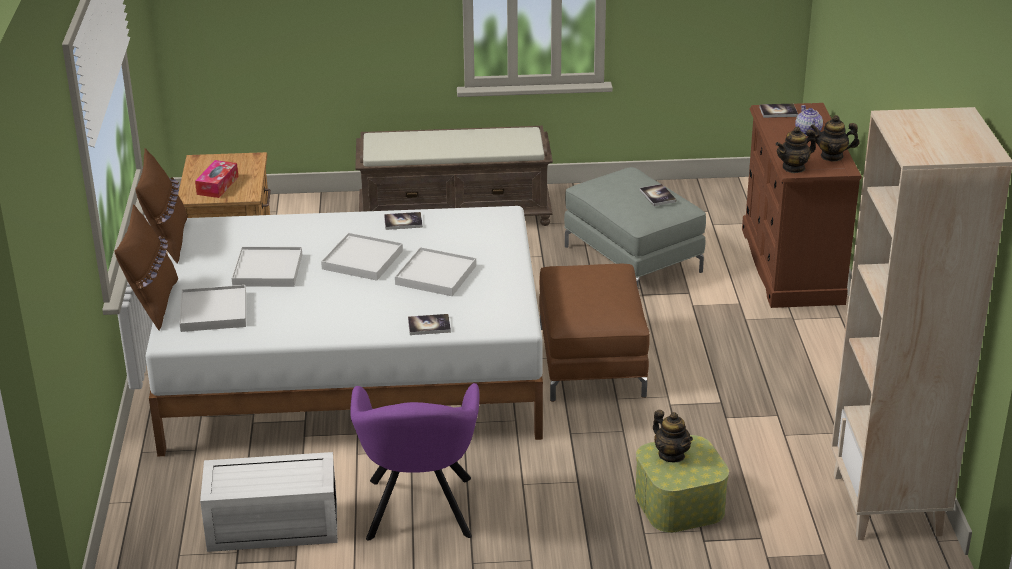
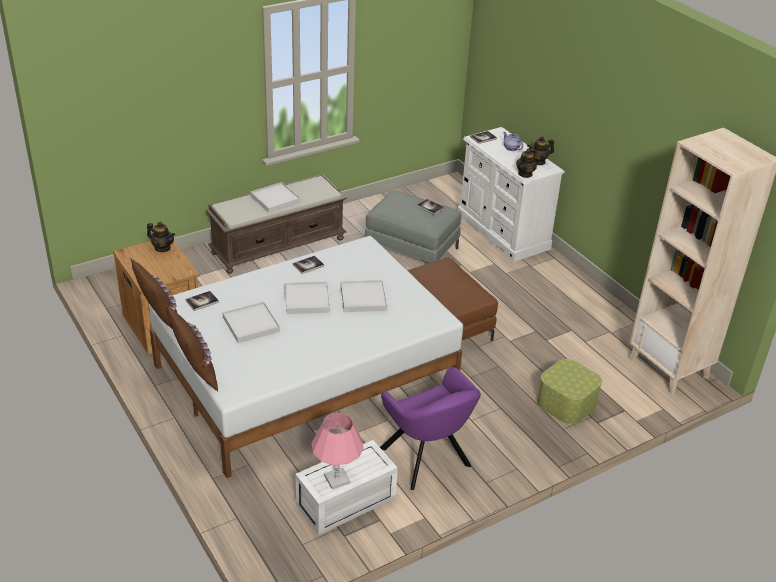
camera: 30 degrees left, 5 degrees up
white tray [179,285,246,332] -> white tray moved to [250,182,300,213]
tissue box [195,160,238,198] -> none
book [408,314,451,335] -> book moved to [186,291,219,311]
teapot [653,410,693,462] -> teapot moved to [147,222,175,252]
brown dresser [742,103,862,308] -> white dresser [458,127,565,262]
none -> pink table lamp [311,413,364,489]

